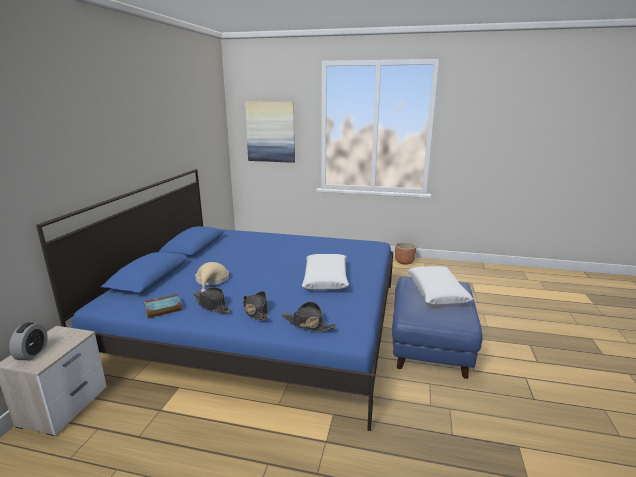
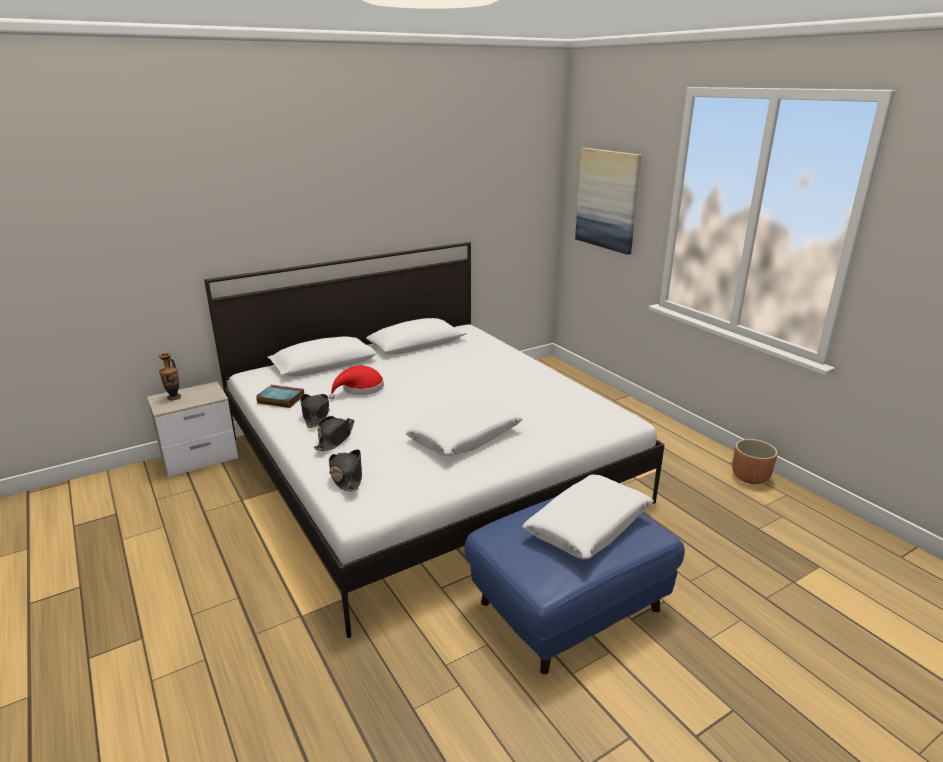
camera: 45 degrees right, 5 degrees up
alarm clock [9,322,48,360] -> vase [159,353,181,400]
blue bed [36,169,393,431] -> white bed [204,242,665,638]
beige hat [196,262,229,293] -> red hat [329,366,384,399]

